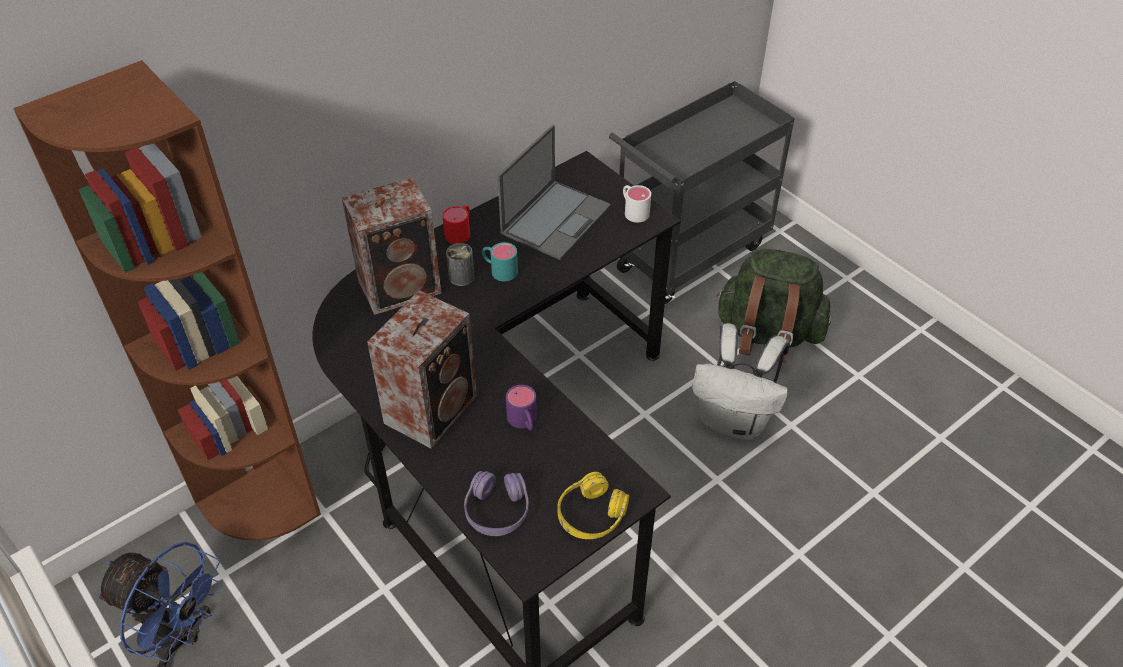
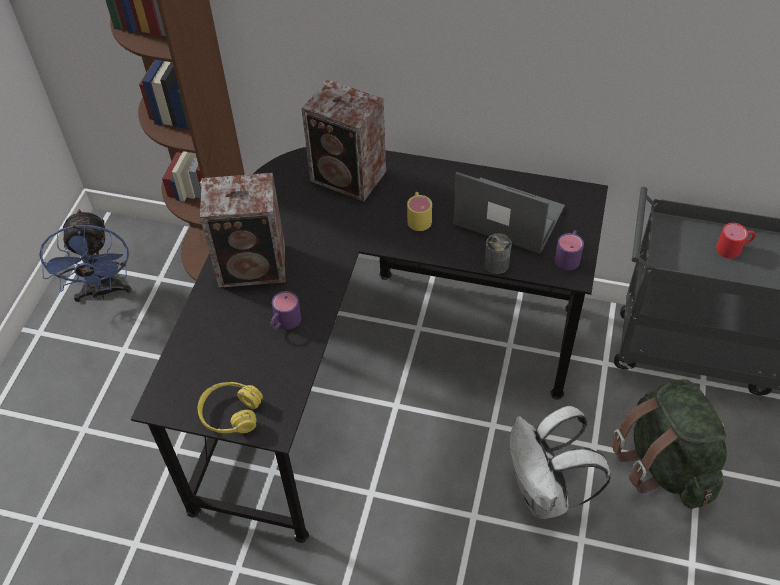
camera: 55 degrees right, 5 degrees up
red mug [442,205,470,244] -> red mug moved to [716,223,756,259]
can [446,243,475,286] -> can moved to [484,233,512,274]
purple headphones [464,471,529,536] -> none
turquoise mug [482,242,518,281] -> yellow mug [407,192,432,231]
laptop [497,125,611,260] -> laptop turned 150 degrees counterclockwise [453,172,565,254]
white mug [623,185,651,222] -> purple mug [555,230,584,270]

